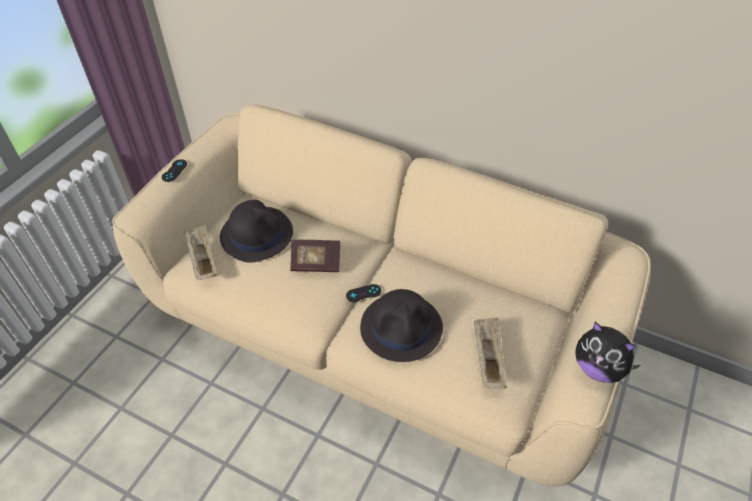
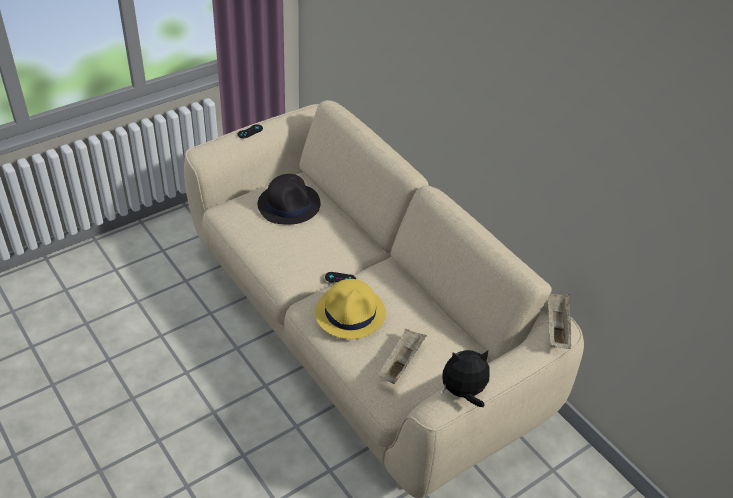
camera: 25 degrees right, 5 degrees down
beige tray [184,225,217,280] -> beige tray moved to [548,294,571,349]
book [290,239,340,272] -> none
black hat [360,289,443,362] -> yellow hat [315,279,386,339]
plush toy [575,322,641,383] -> plush toy turned 105 degrees clockwise [441,350,489,407]

